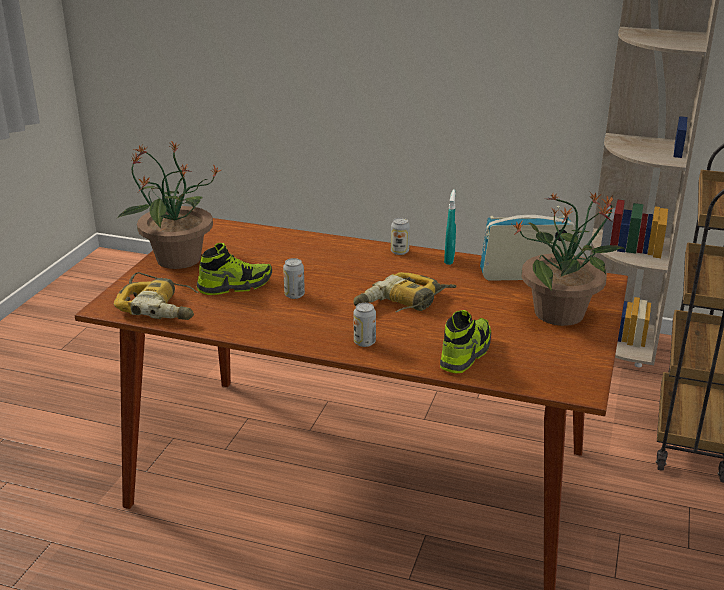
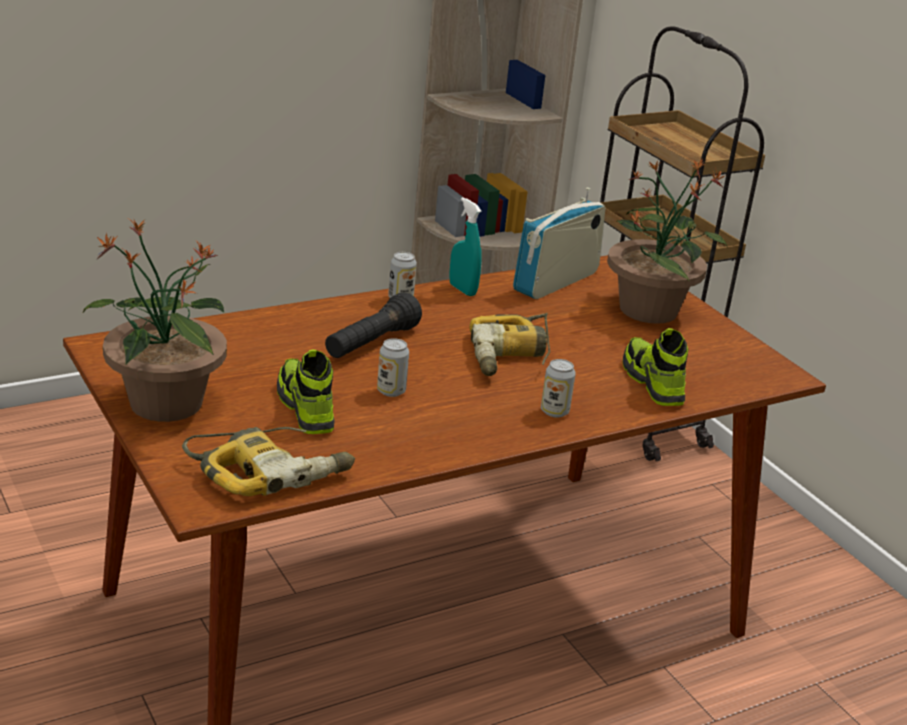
camera: 50 degrees left, 0 degrees up
shoe [197,243,272,295] -> shoe turned 45 degrees counterclockwise [277,350,335,434]
none -> black flashlight [325,293,422,358]

